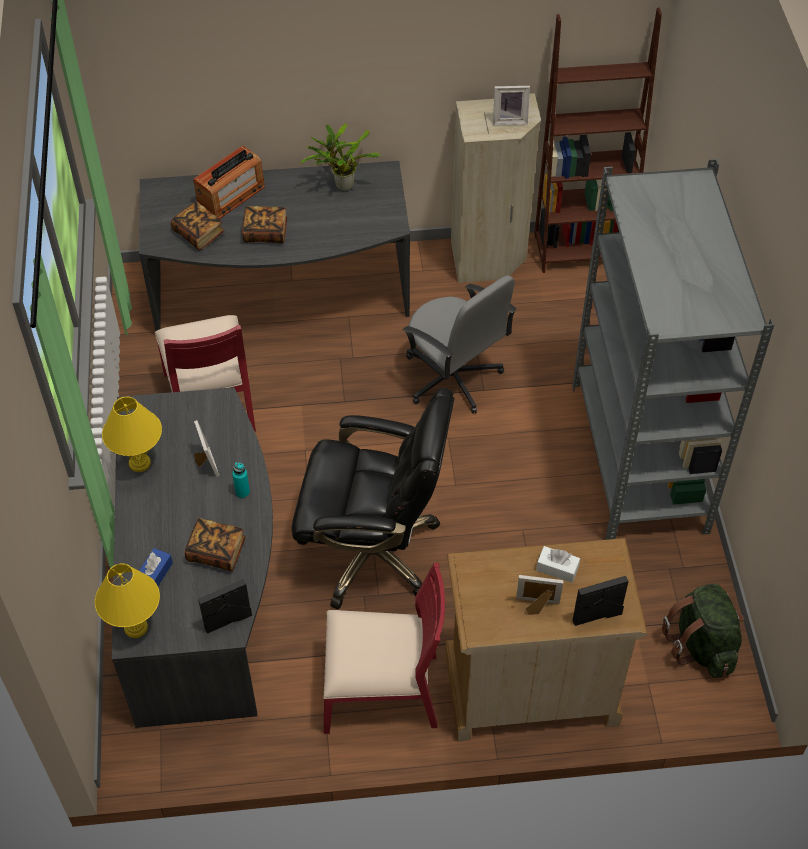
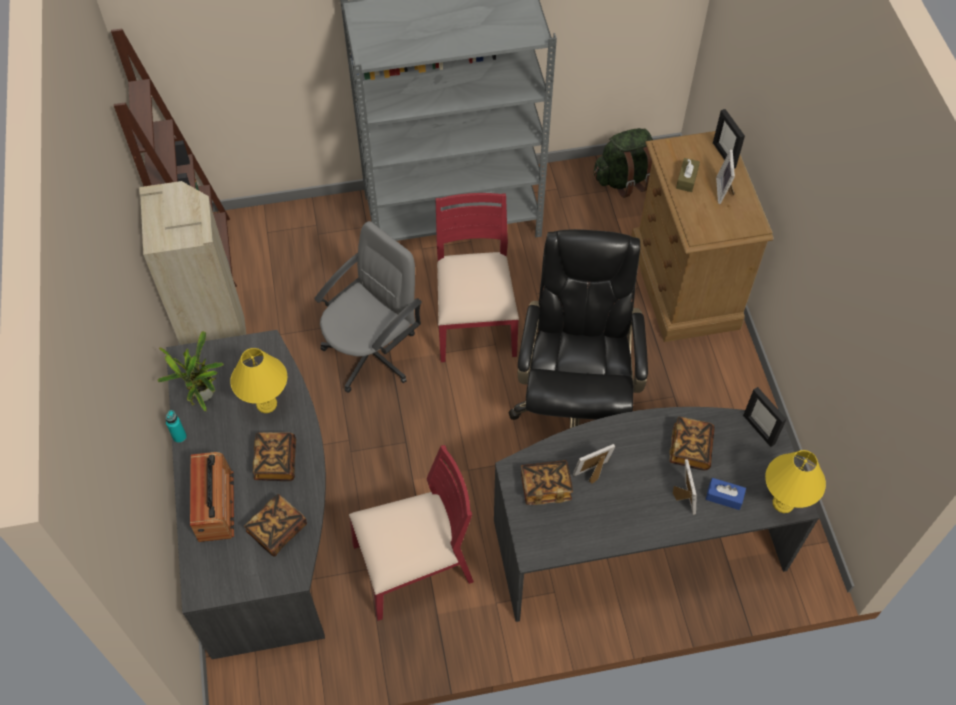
camera: 95 degrees left, 5 degrees up
yellow table lamp [102,396,162,472] -> yellow table lamp moved to [230,348,287,413]
radio [193,146,265,219] -> radio turned 45 degrees clockwise [190,452,234,542]
turquoise bottle [232,462,250,499] -> turquoise bottle moved to [165,410,187,443]
red chair [324,562,445,734] -> red chair moved to [436,193,519,362]
picture frame [493,86,530,125] -> picture frame moved to [673,459,697,515]
white tissue box [536,546,580,583] -> brown tissue box [676,158,700,192]
none -> book [521,460,573,505]

